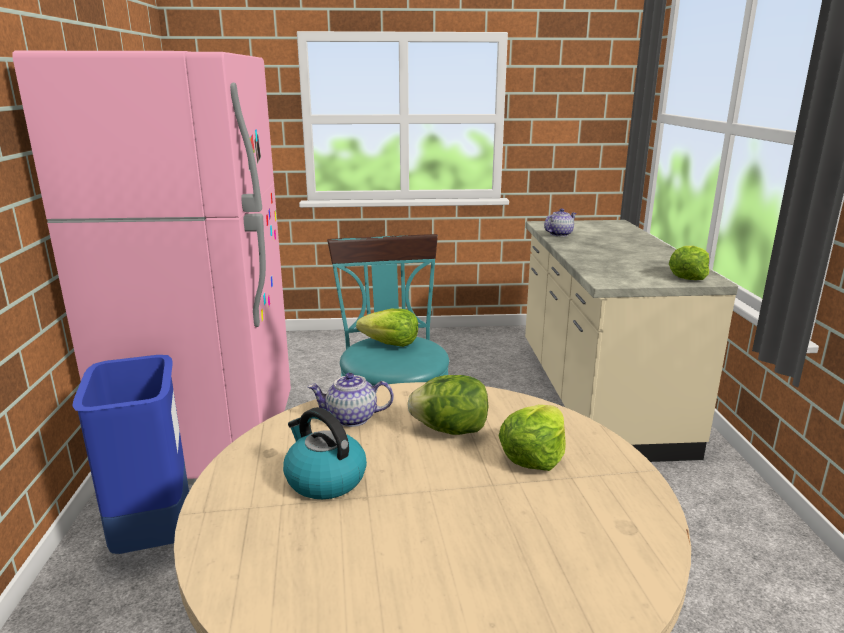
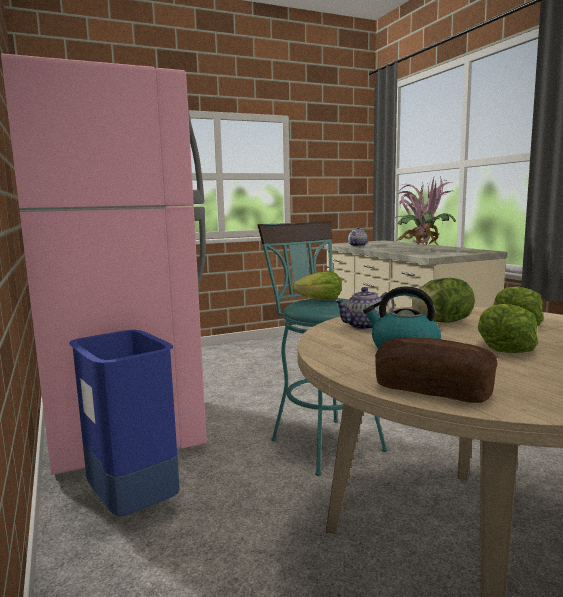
camera: 20 degrees left, 10 degrees down
lettuce [669,246,709,280] -> lettuce moved to [478,304,538,353]
none -> bread [375,338,498,403]
none -> potted plant [392,176,456,247]

